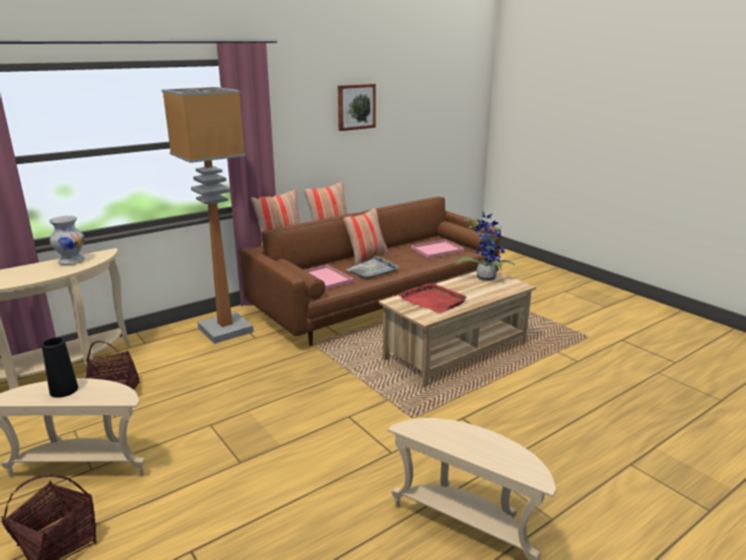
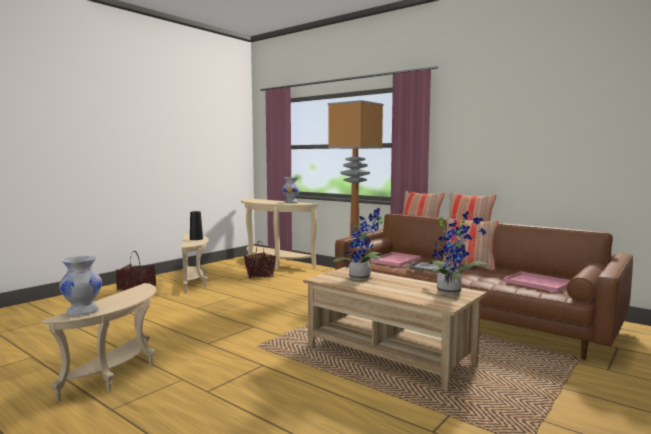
camera: 75 degrees right, 15 degrees down
picture [338,84,376,131] -> none
red tray [399,282,467,313] -> potted plant [333,208,383,280]
none -> white vase [59,256,102,316]

